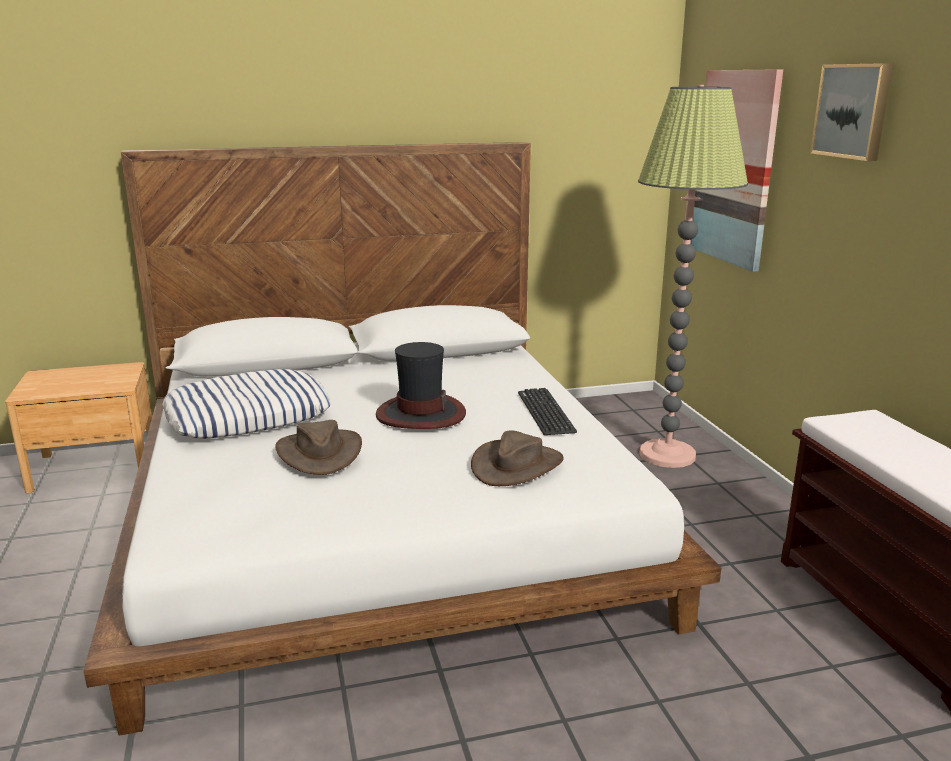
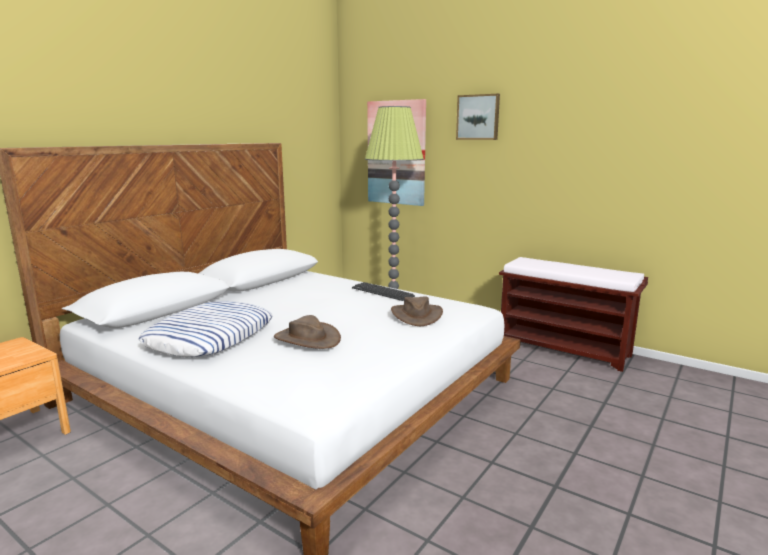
camera: 40 degrees left, 5 degrees down
hat [376,342,466,429] -> none

